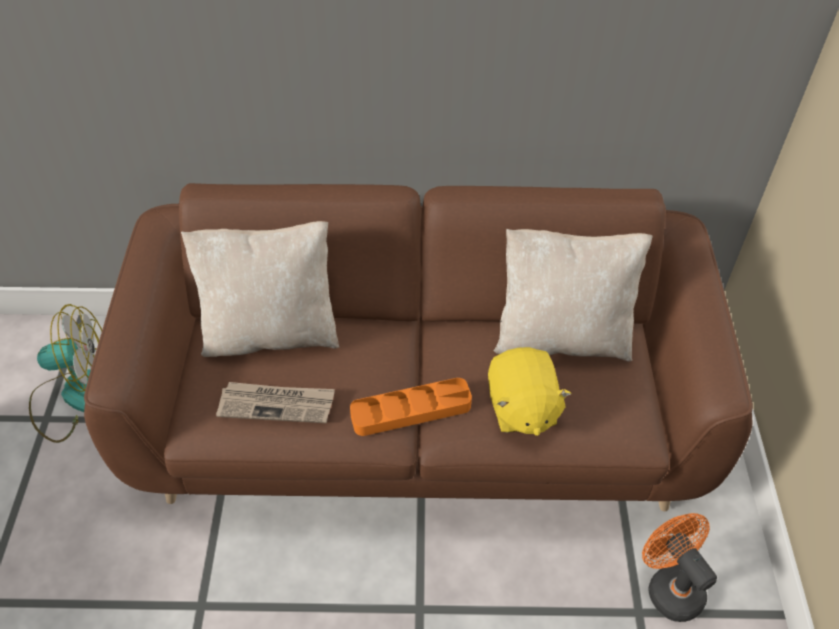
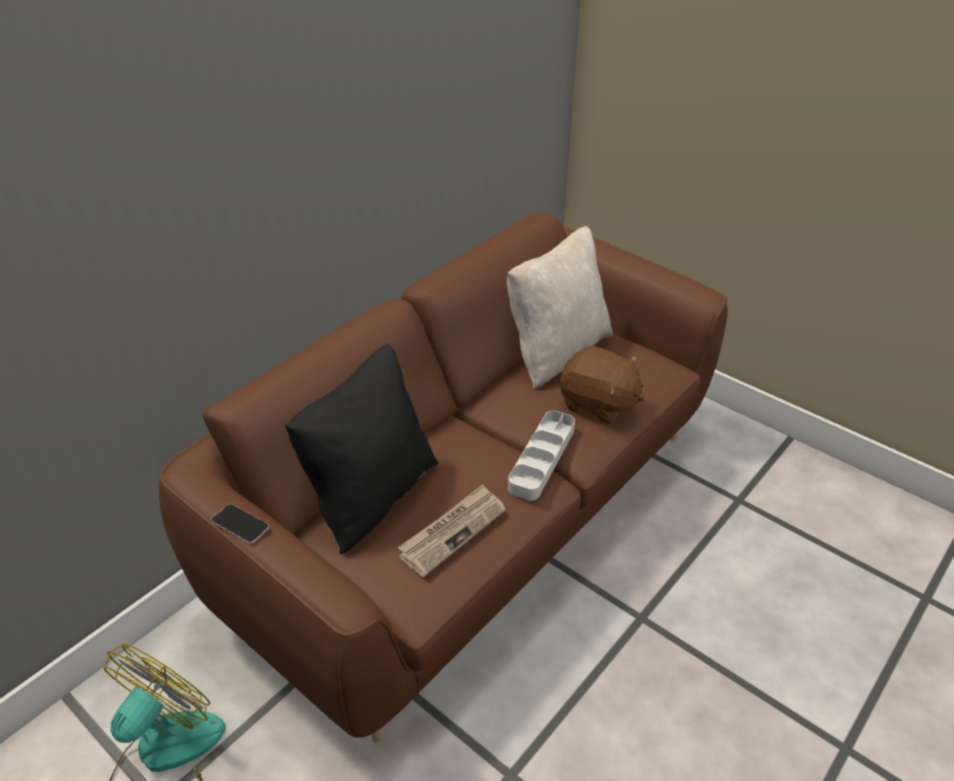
camera: 50 degrees left, 10 degrees down
beige pillow [181,221,339,357] -> black pillow [285,344,438,554]
orange tray [350,378,472,436] -> grey tray [508,410,575,501]
yellow plush toy [488,347,572,436] -> brown plush toy [560,346,644,424]
orange fan [642,513,717,622] -> none
none -> phone [211,504,269,544]

